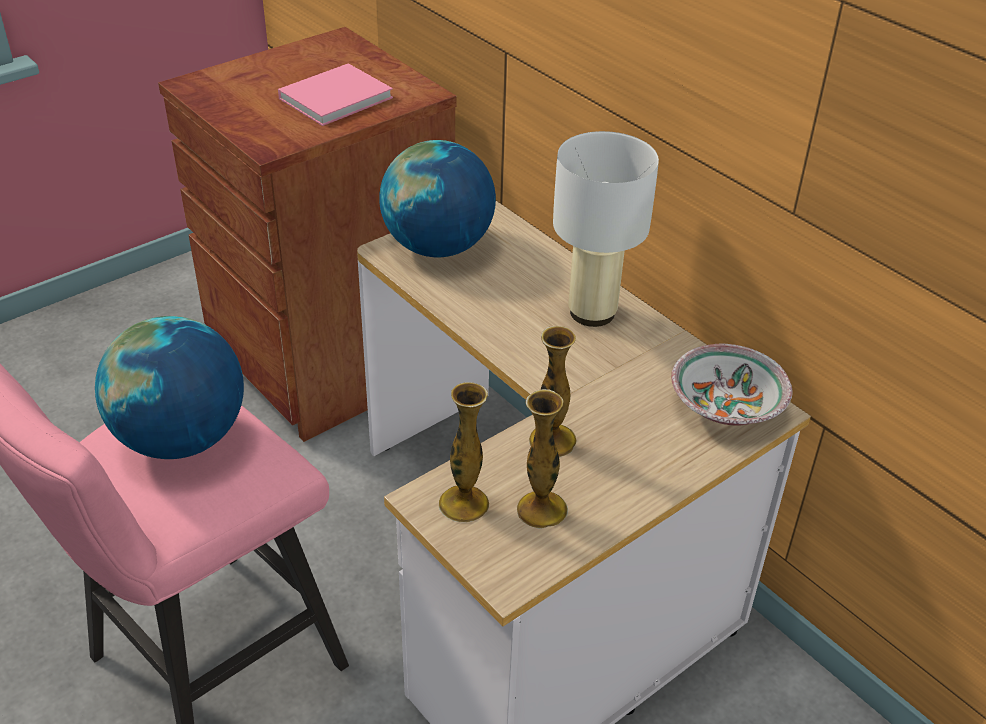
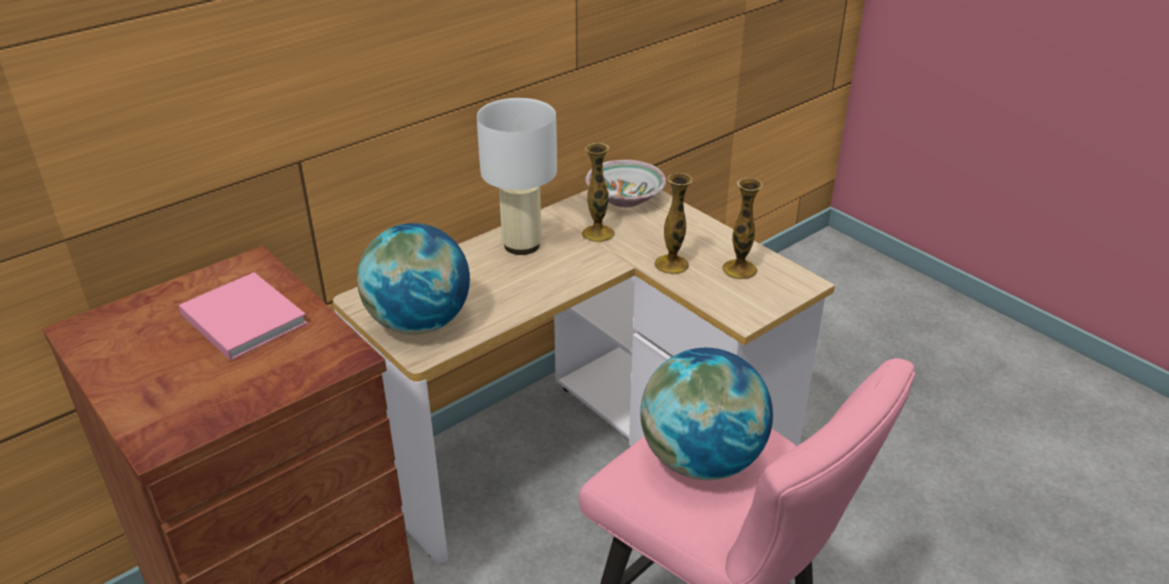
camera: 90 degrees left, 5 degrees down
vase [439,382,489,522] -> vase moved to [582,143,615,242]

